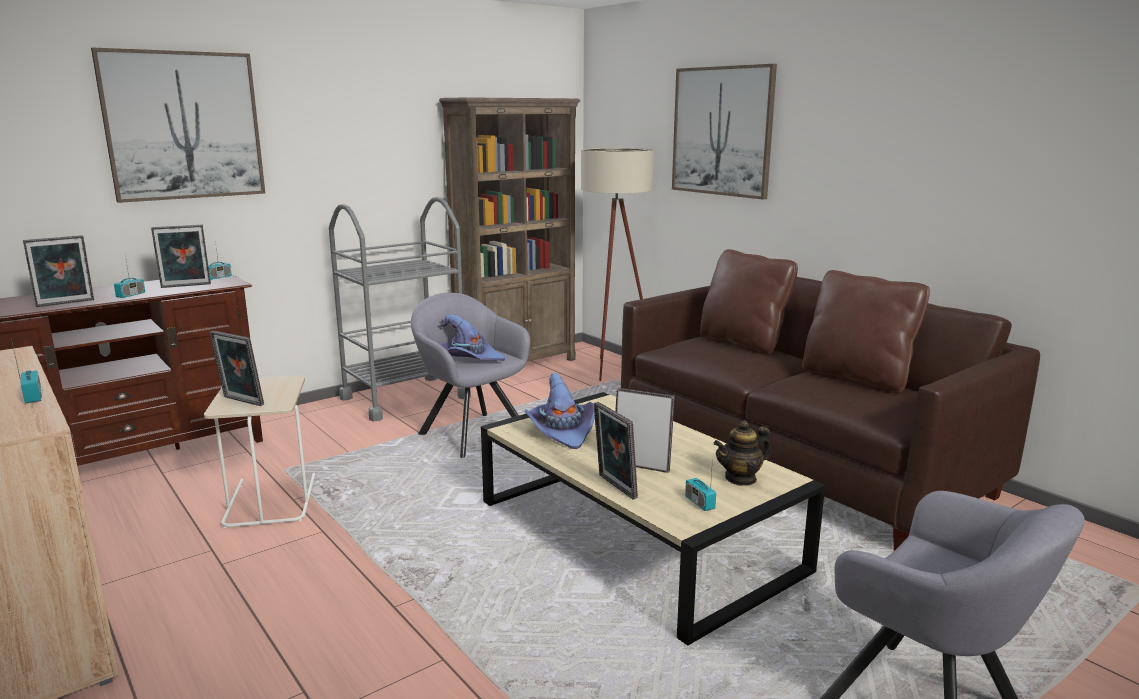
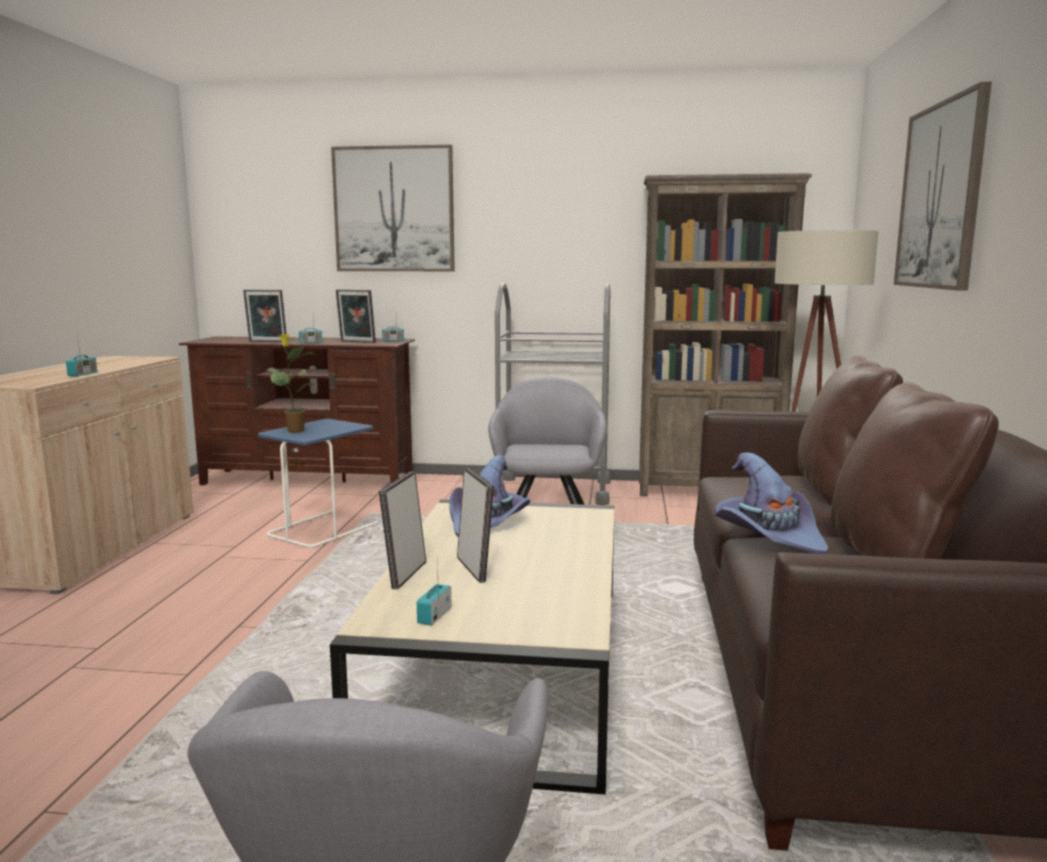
camera: 45 degrees right, 5 degrees down
beige side table [204,376,315,528] -> blue side table [258,419,379,549]
picture frame [209,331,264,406] -> potted plant [266,334,314,433]
purple hat [440,315,505,361] -> purple hat moved to [715,452,828,554]
teapot [714,420,771,486] -> none

